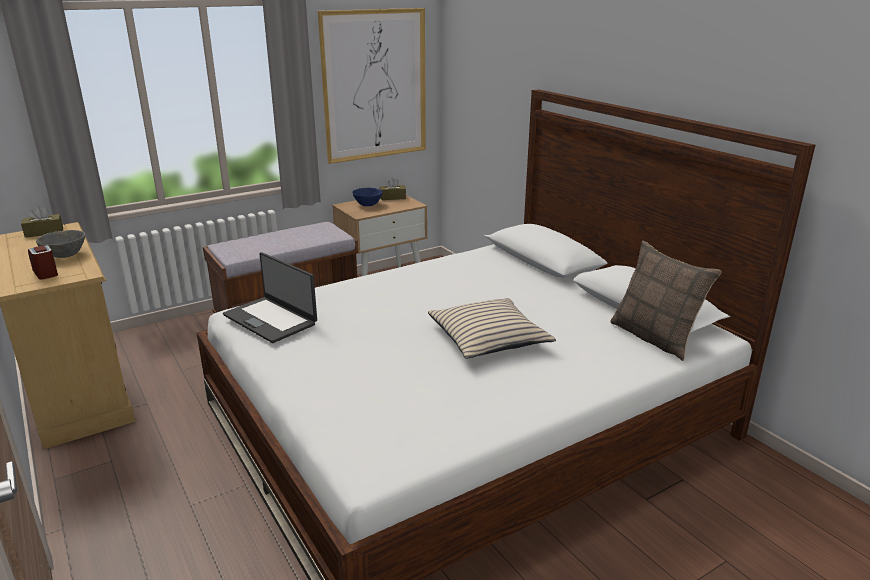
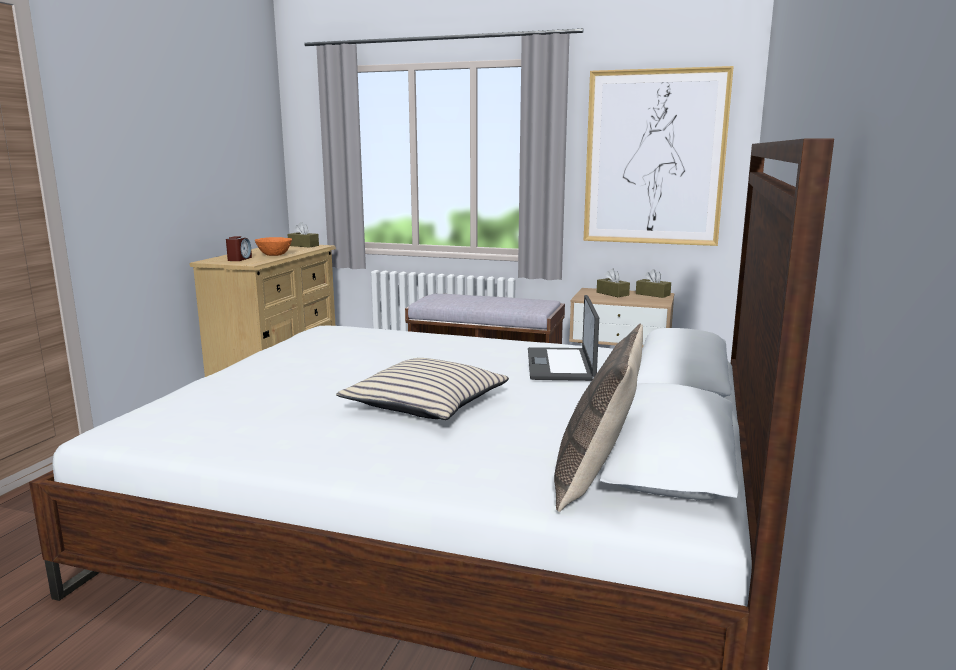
camera: 50 degrees right, 10 degrees down
grey bowl [36,230,85,258] -> orange bowl [255,237,292,256]
laptop [223,252,317,343] -> laptop moved to [528,295,599,381]
blue bowl [352,188,383,206] -> brown tissue box [597,269,630,297]

